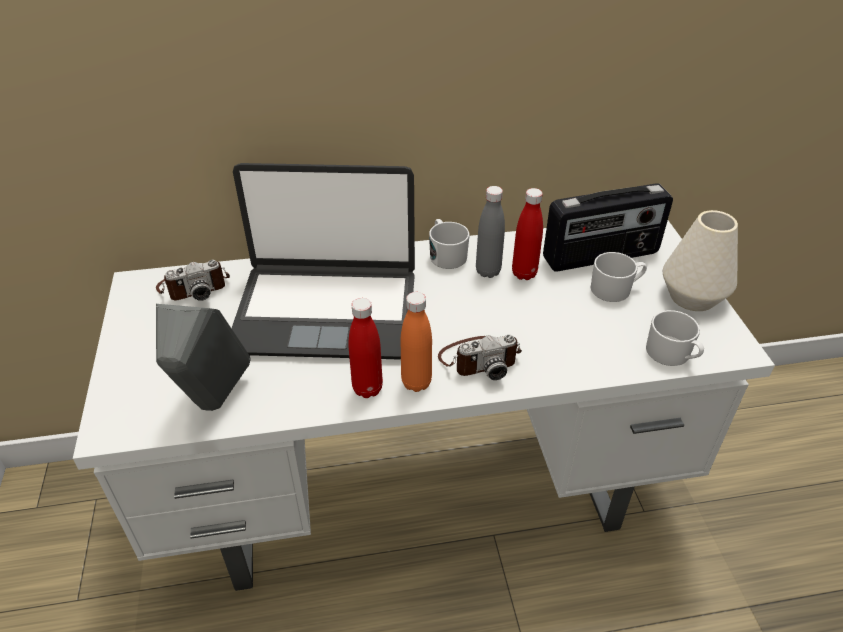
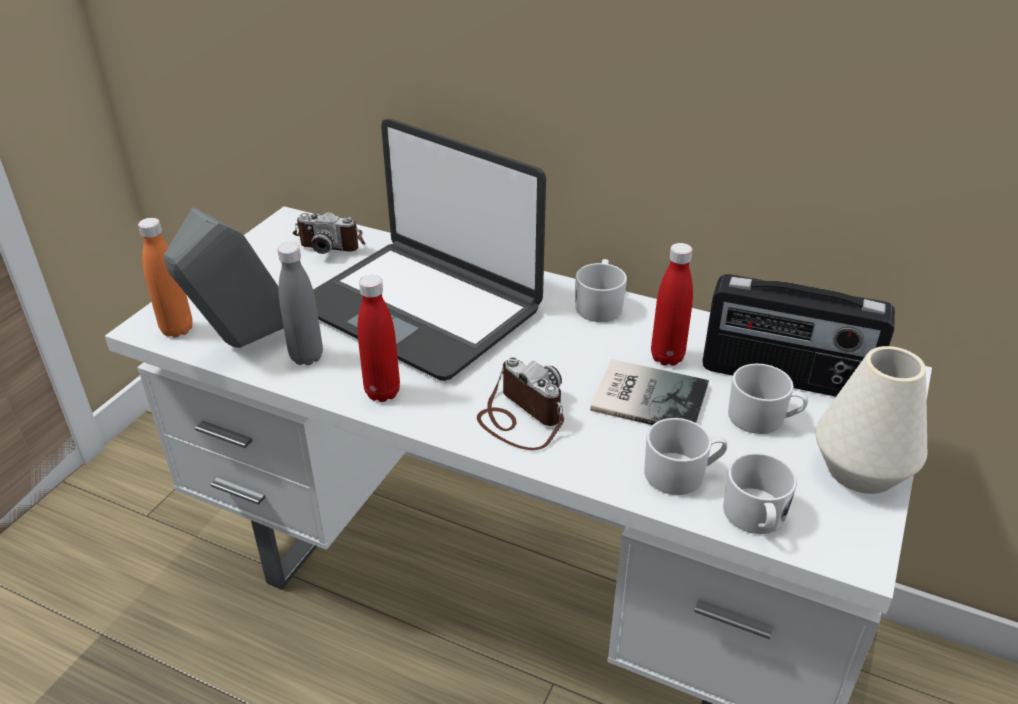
camera: 35 degrees right, 5 degrees down
orange bottle [401,292,432,392] -> orange bottle moved to [138,218,193,337]
camera [438,334,522,380] -> camera turned 150 degrees counterclockwise [477,357,564,450]
grey bottle [476,186,505,278] -> grey bottle moved to [278,242,323,365]
none -> book [590,359,709,425]
none -> white mug [644,418,727,495]

